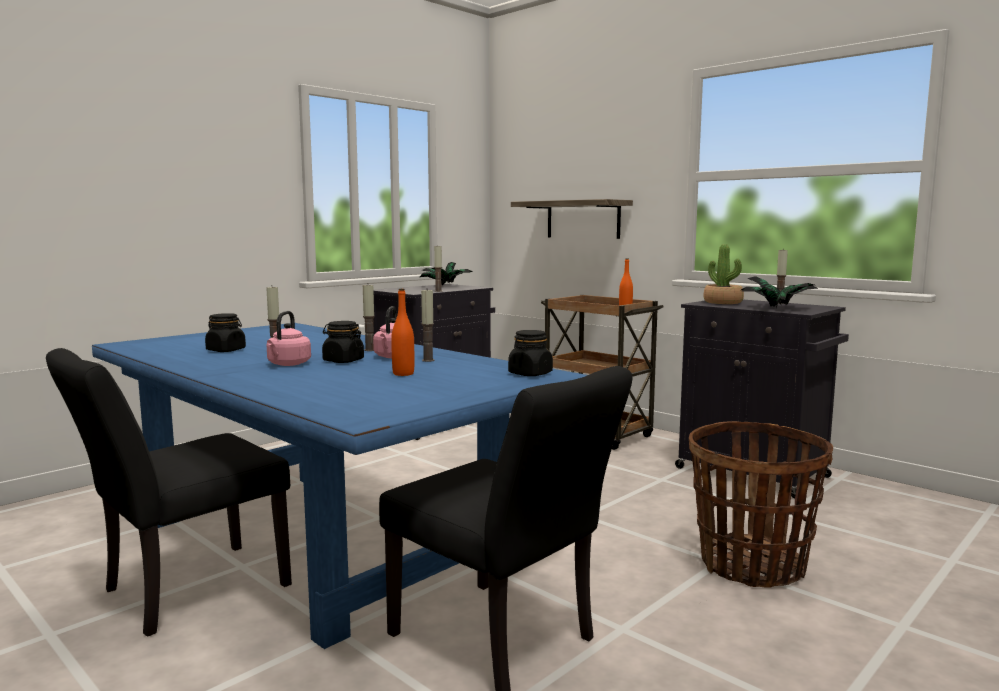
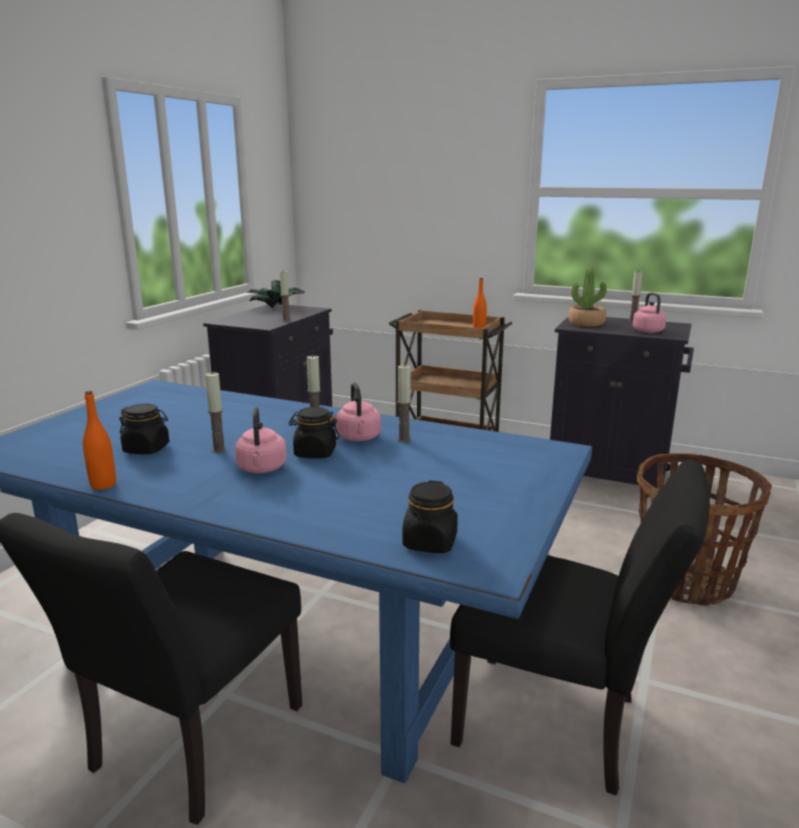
camera: 20 degrees left, 10 degrees up
orange bottle [391,289,414,376] -> orange bottle moved to [83,391,116,490]
black jar [508,330,553,376] -> black jar moved to [402,480,458,553]
shelf [511,199,633,239] -> none
potted plant [741,276,818,308] -> pink kettle [633,292,666,333]

